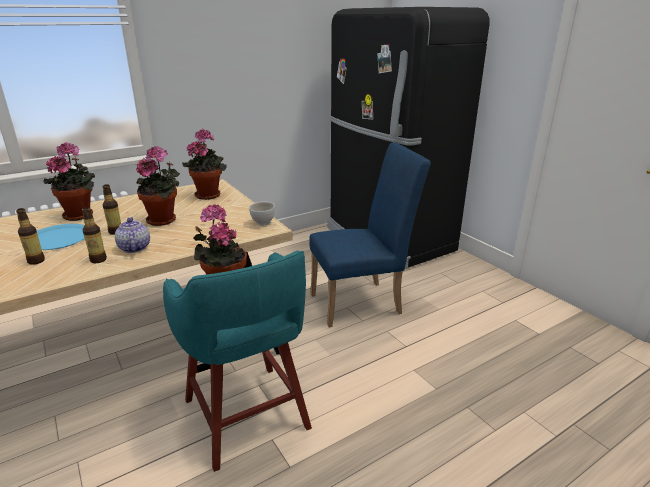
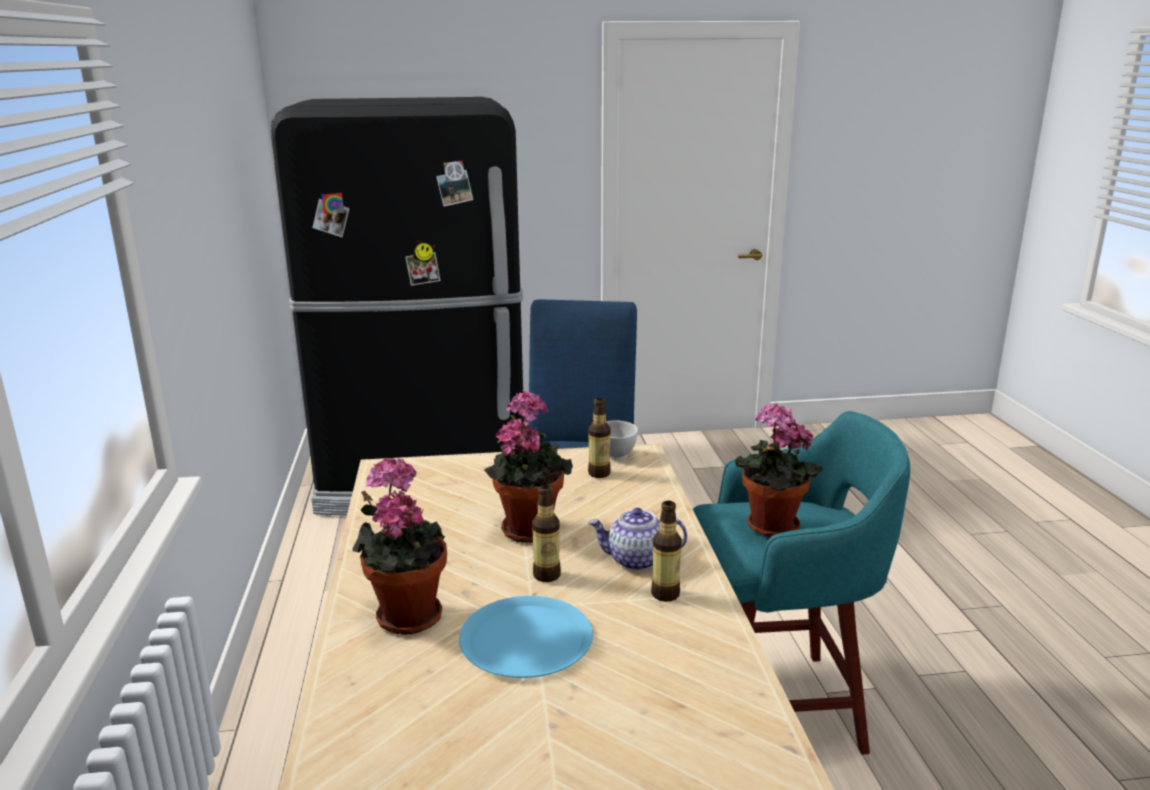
camera: 65 degrees left, 5 degrees down
bottle [16,208,45,265] -> bottle moved to [588,398,611,478]
potted plant [182,129,227,200] -> none

